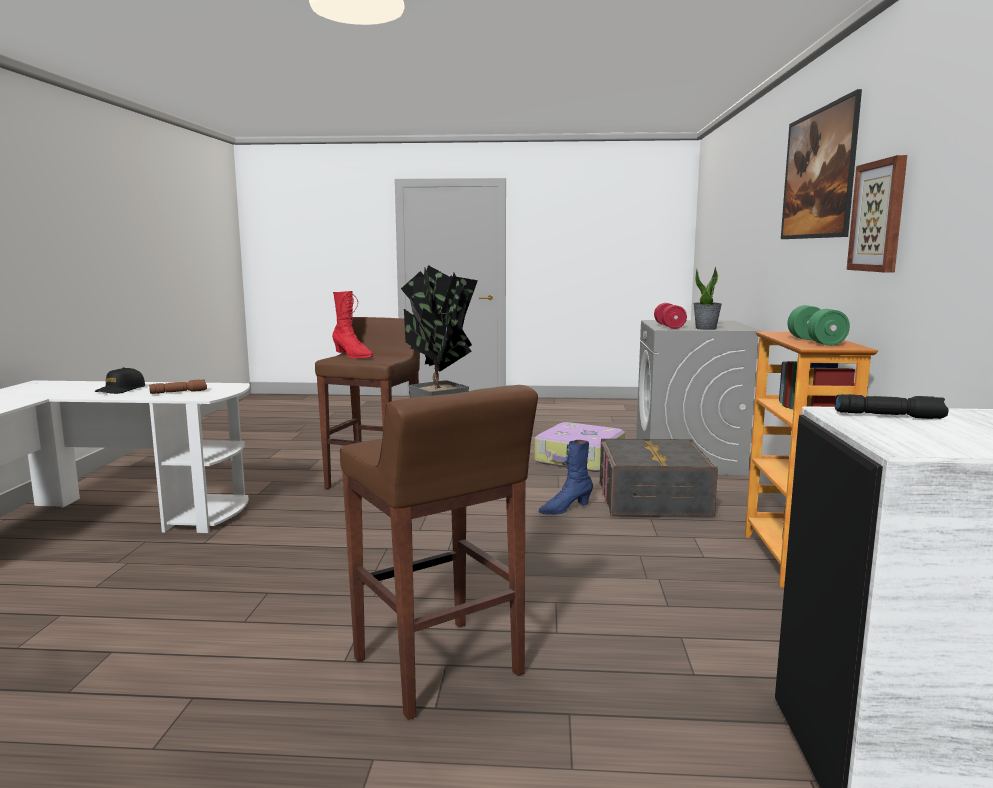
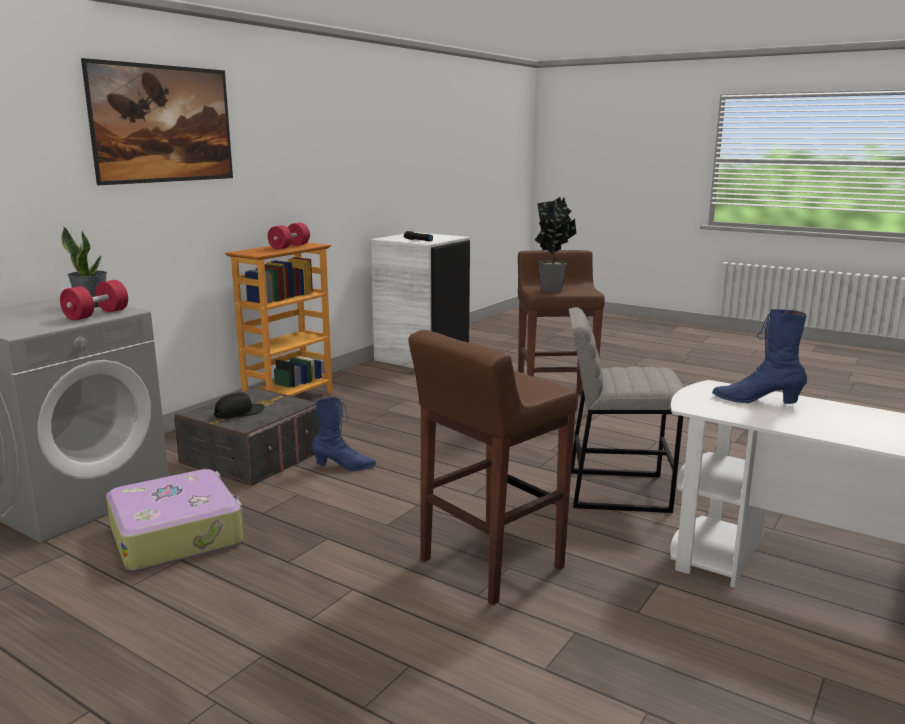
camera: 150 degrees left, 5 degrees up
black cap [94,368,145,394] -> black cap moved to [214,393,265,419]
brown flashlight [149,379,207,394] -> blue boot [712,309,807,404]
red boot [332,291,373,359] -> none
green dumbbell [787,305,850,346] -> red dumbbell [267,223,310,249]
picture [847,155,907,273] -> none
none -> grey chair [569,307,684,513]

